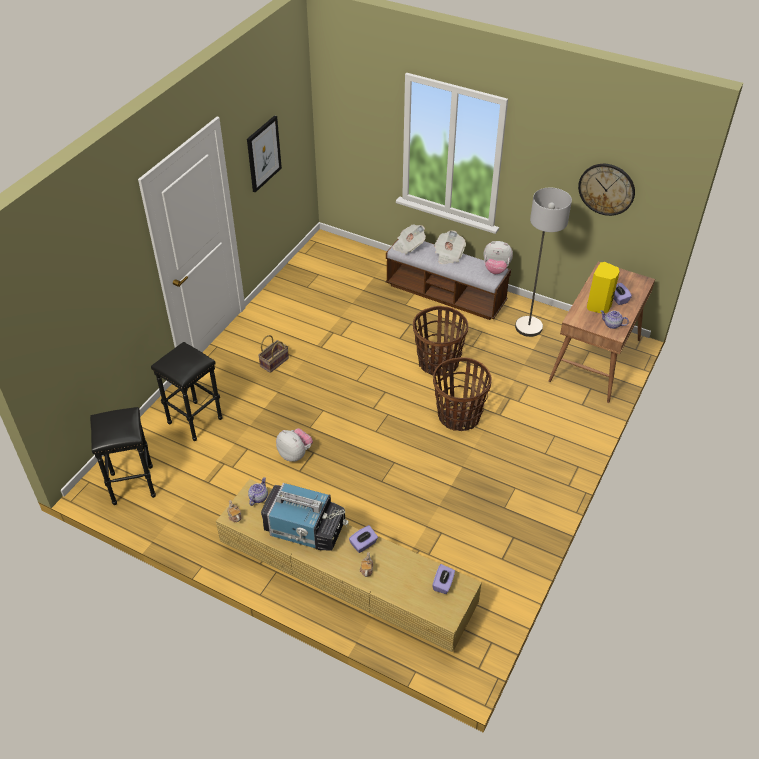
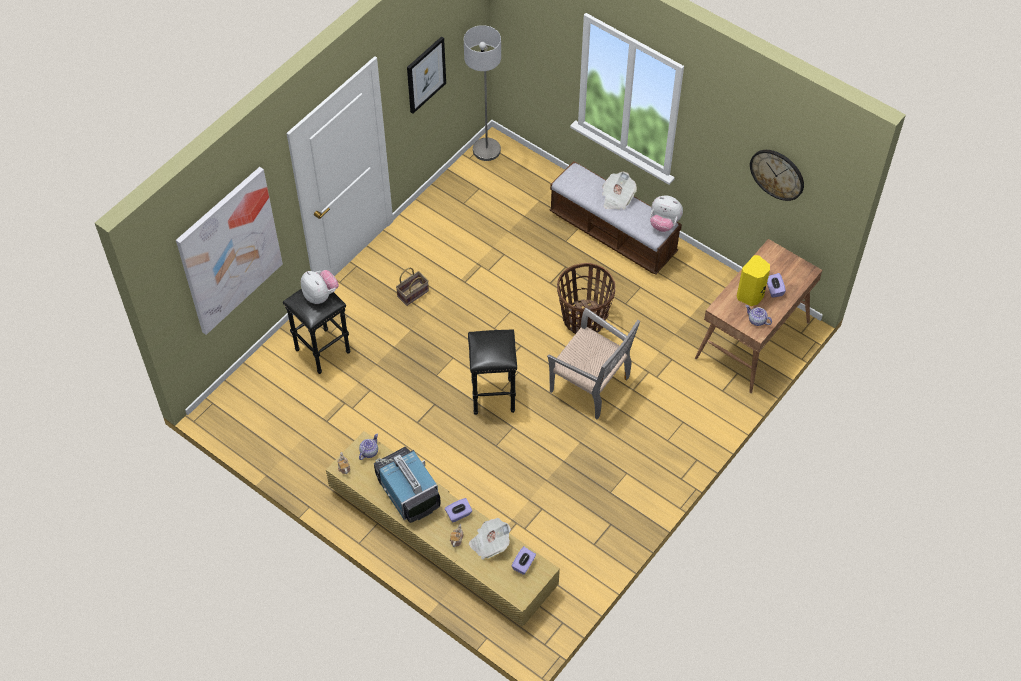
camera: 10 degrees right, 10 degrees up
black stool [90,407,156,505] -> black stool moved to [468,329,517,415]
television [261,483,349,550] -> television turned 150 degrees counterclockwise [374,447,440,523]
plush toy [276,428,313,462] -> plush toy moved to [301,270,339,304]
newspaper [393,224,426,254] -> newspaper moved to [469,518,511,560]
basket [433,357,492,431] -> grey armchair [547,308,640,420]
grey floor lamp [515,188,572,337] -> grey floor lamp moved to [464,25,501,161]
none -> picture [176,167,283,335]

